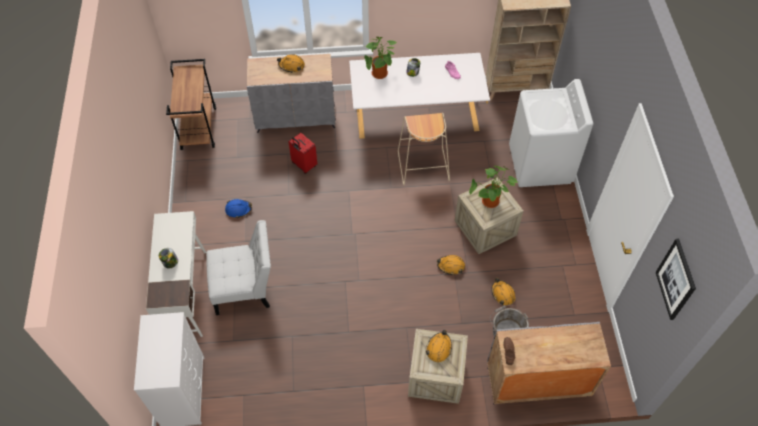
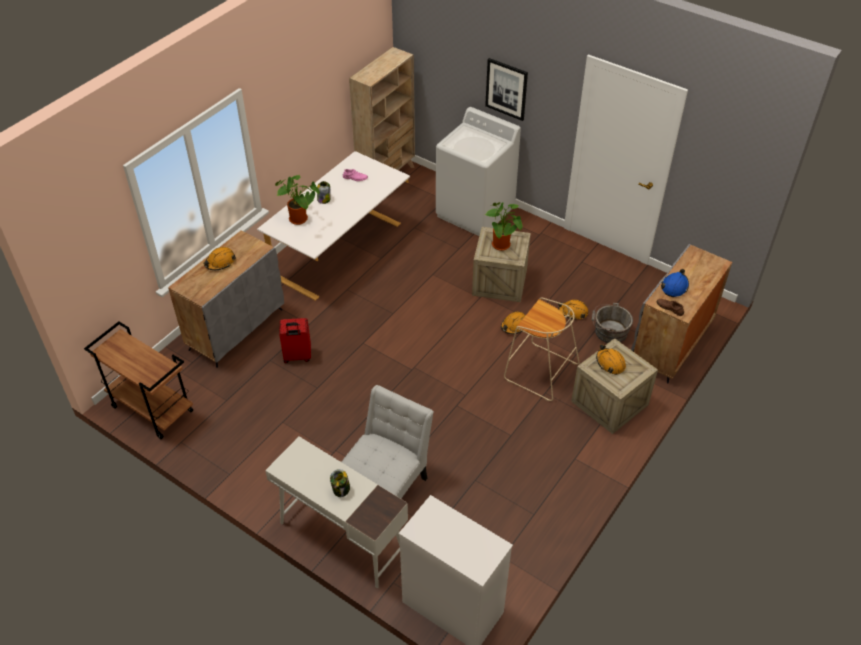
camera: 50 degrees left, 10 degrees down
blue hard hat [225,199,252,218] -> blue hard hat moved to [661,269,689,297]
beige stool [398,113,450,185] -> beige stool moved to [504,297,580,401]
picture [656,239,696,320] -> picture moved to [485,58,528,121]

